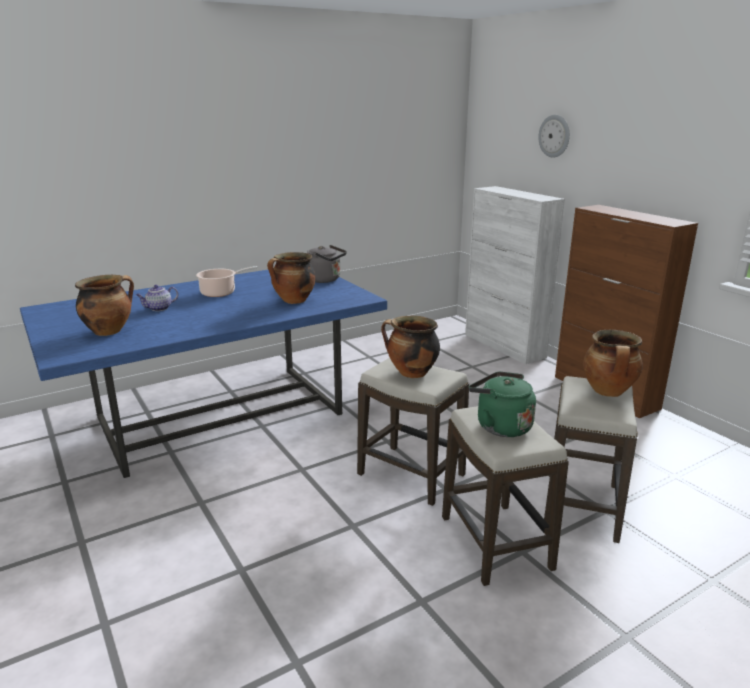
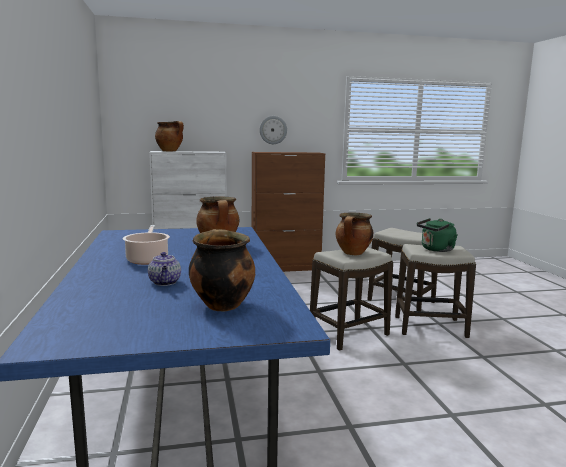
camera: 70 degrees left, 10 degrees down
grey kettle [307,245,347,283] -> none
wall clock [538,115,570,157] -> wall clock moved to [260,116,287,144]
cooking pot [583,330,643,397] -> cooking pot moved to [155,121,184,151]

